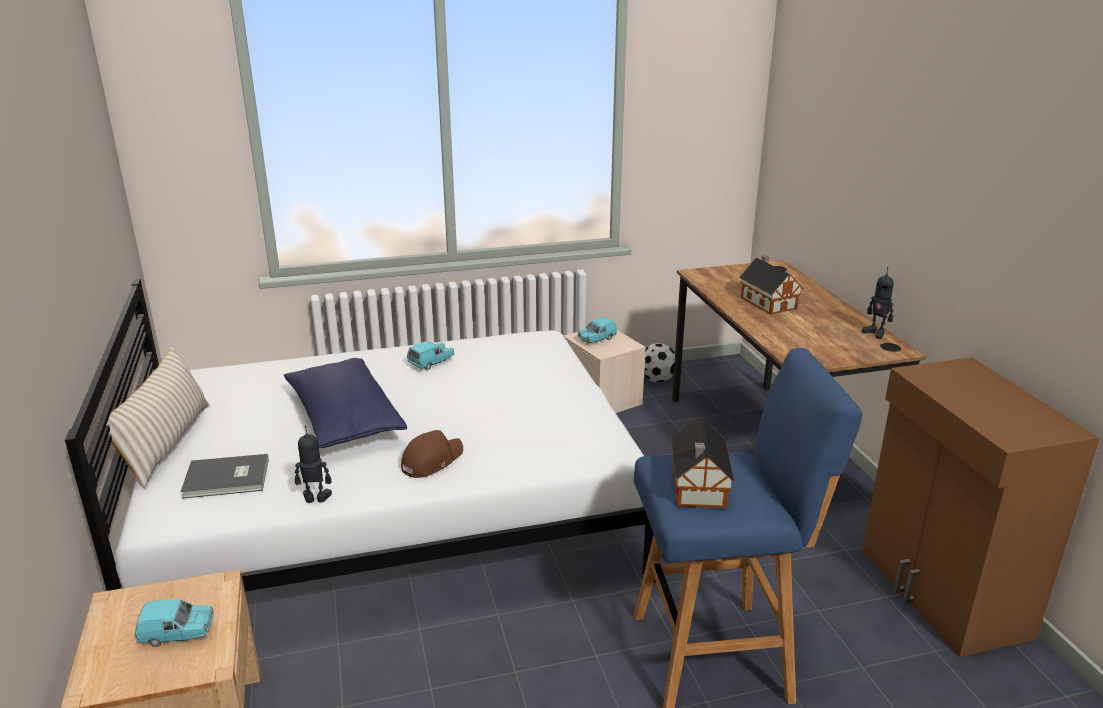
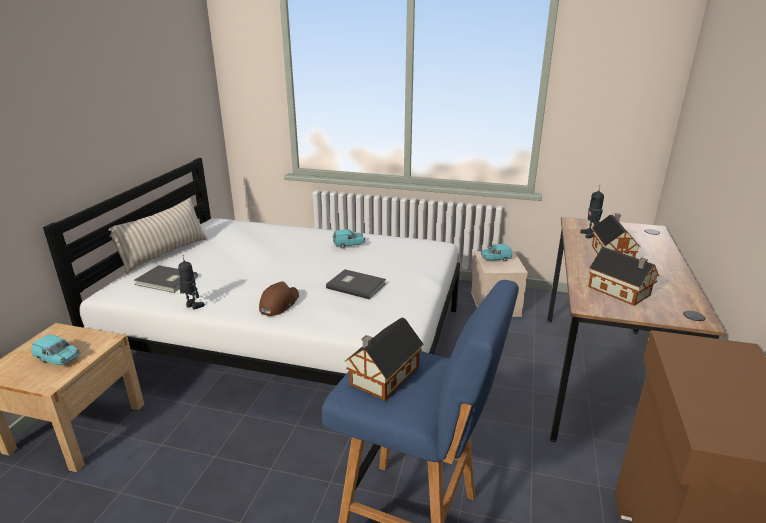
camera: 30 degrees right, 0 degrees up
blue pillow [284,358,407,448] -> none
brown cap [401,430,463,478] -> brown cap turned 45 degrees counterclockwise [259,281,299,316]
football [644,343,675,383] -> none
toy robot [862,267,894,339] -> toy robot moved to [580,185,604,238]
none -> grey book [326,269,386,299]
none -> toy house [588,247,659,306]

